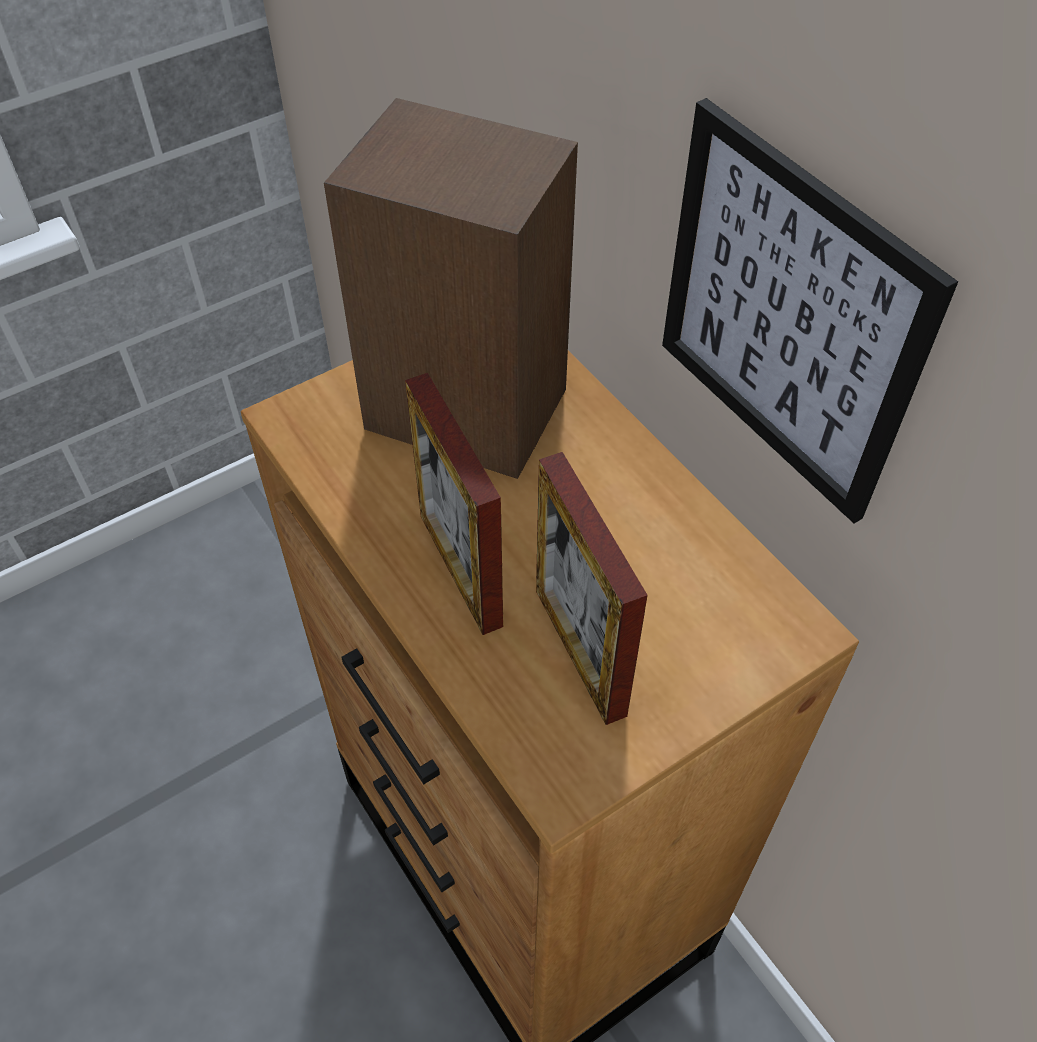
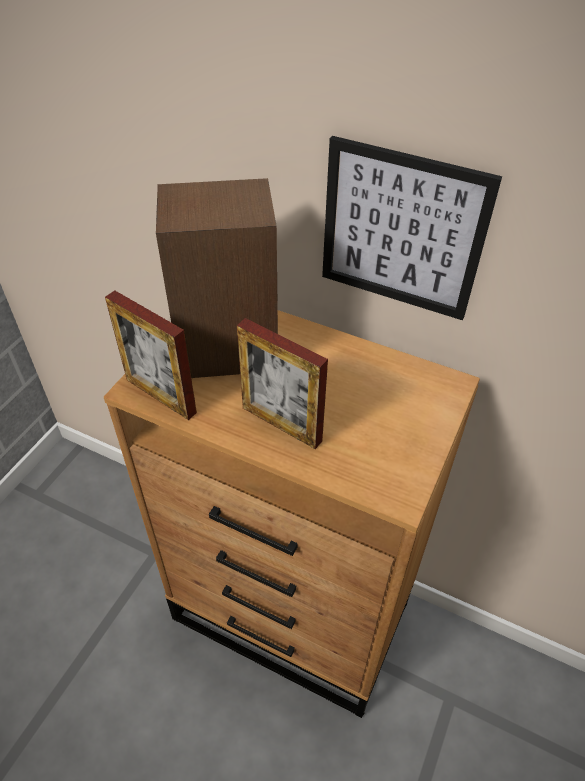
camera: 30 degrees left, 5 degrees down
picture frame [536,452,648,725] -> picture frame moved to [105,290,197,420]

